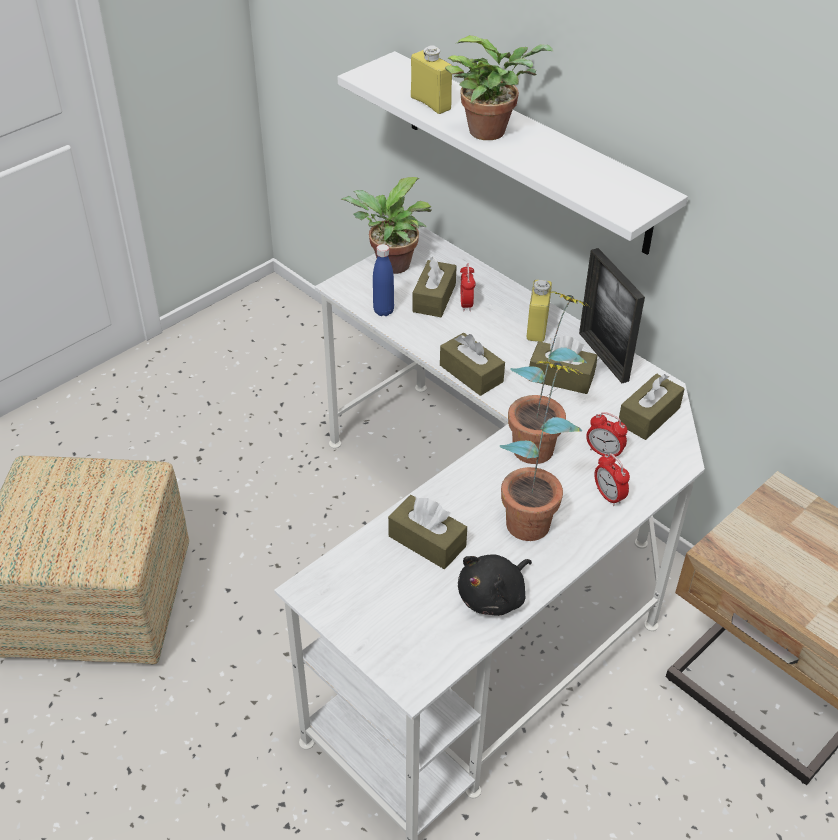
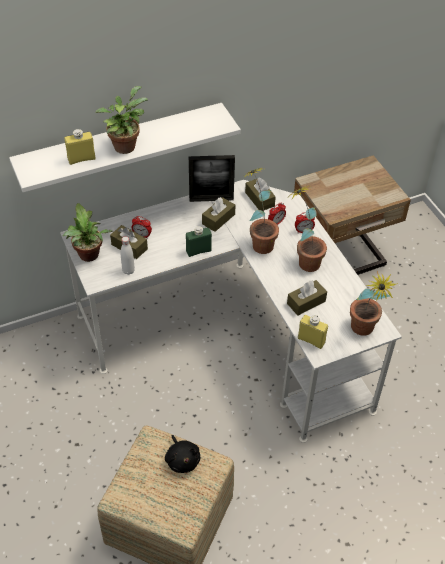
camera: 70 degrees left, 5 degrees up
blue bottle [373,244,394,316] -> white bottle [121,236,135,275]
brown tissue box [440,333,505,396] -> green bottle [186,226,212,257]
black plush toy [458,554,532,616] -> black plush toy moved to [165,435,200,473]
yellow bottle [527,280,552,342] -> yellow bottle moved to [298,315,328,349]
none -> potted plant [350,271,399,336]

